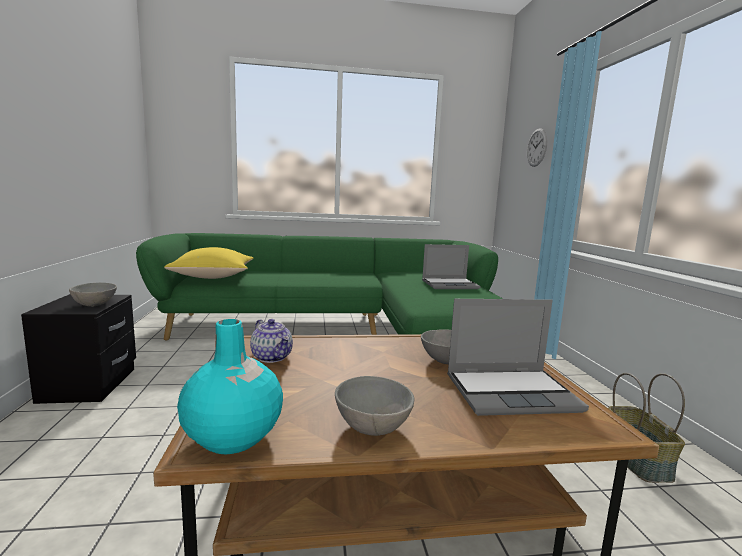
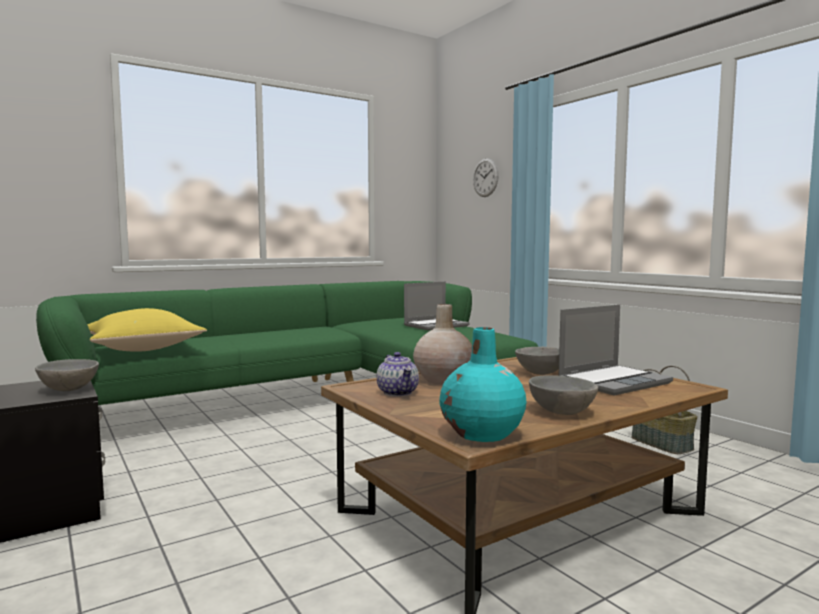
camera: 25 degrees left, 5 degrees down
teapot [250,319,293,363] -> teapot turned 45 degrees clockwise [377,352,419,396]
none -> beige vase [413,304,472,384]

